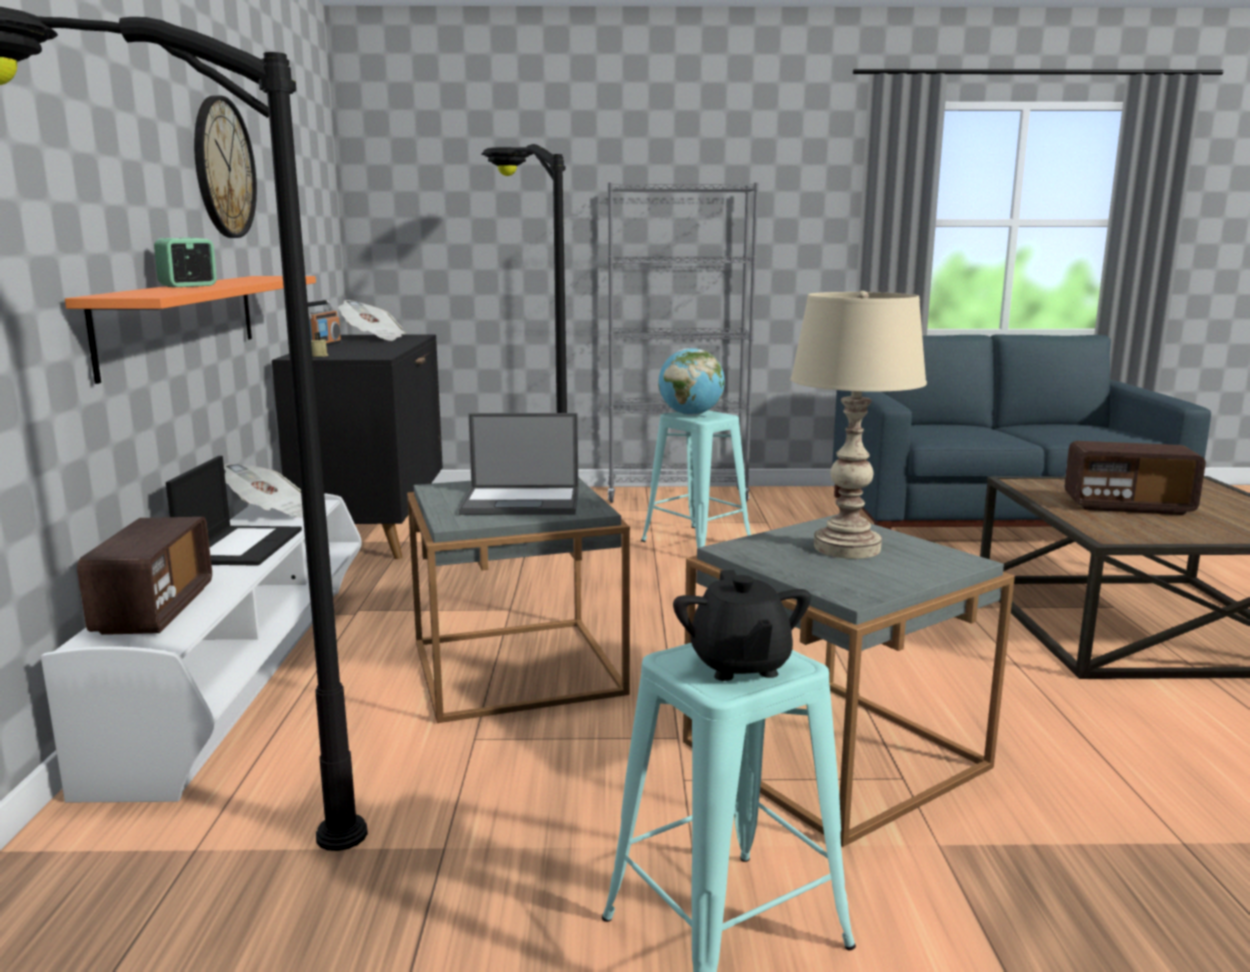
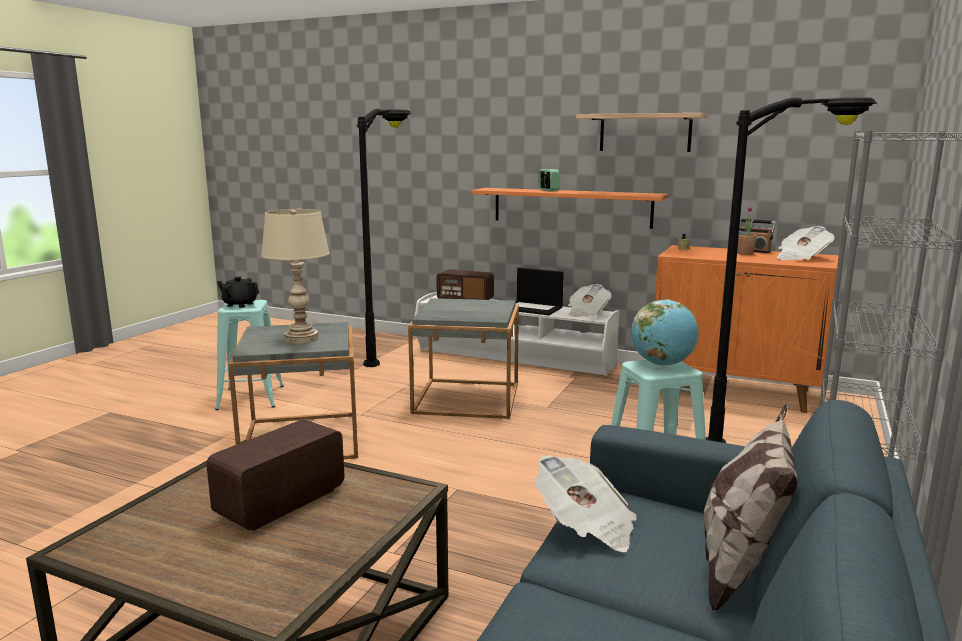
camera: 115 degrees right, 0 degrees up
wall clock [194,95,257,238] -> shelf [576,113,707,152]
black cabinet [272,335,443,559] -> orange cabinet [655,245,839,413]
laptop [459,413,579,515] -> none
none -> newspaper [535,455,637,552]
none -> pillow [703,403,798,612]
none -> potted plant [737,206,757,255]

